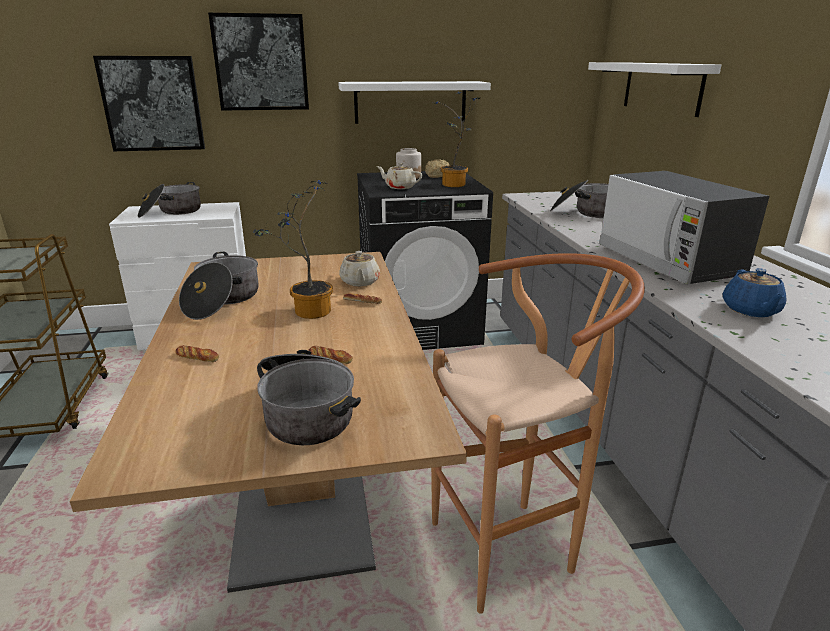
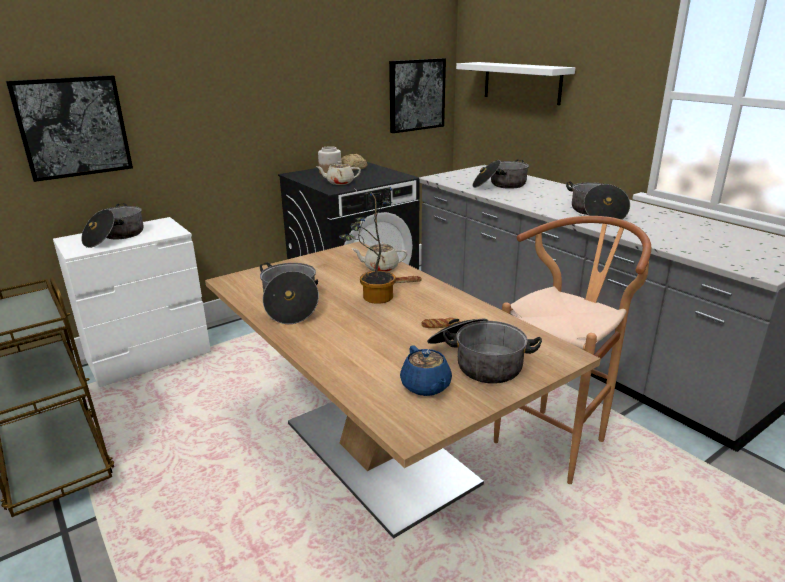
camera: 25 degrees left, 0 degrees up
bread [176,345,219,362] -> none
picture [208,13,309,111] -> picture moved to [389,58,446,133]
white shelf [338,81,491,124] -> none
beige teapot [339,251,380,286] -> beige teapot turned 120 degrees clockwise [352,242,408,272]
potted plant [432,92,480,187] -> none
microwave [599,171,769,284] -> cooking pot [566,181,630,220]
blue teapot [723,268,786,317] -> blue teapot moved to [400,345,452,396]

